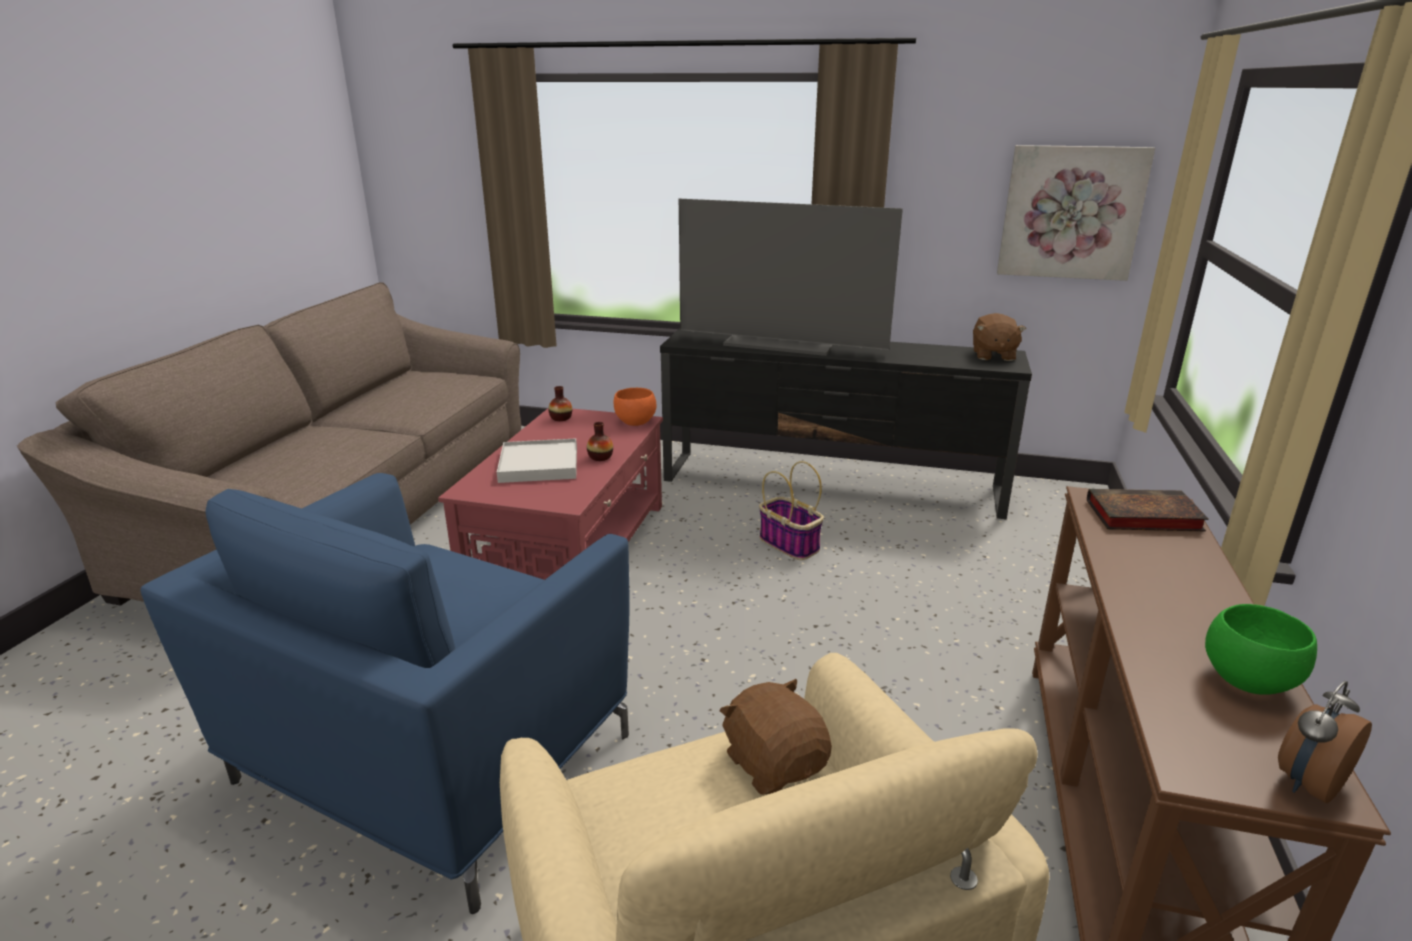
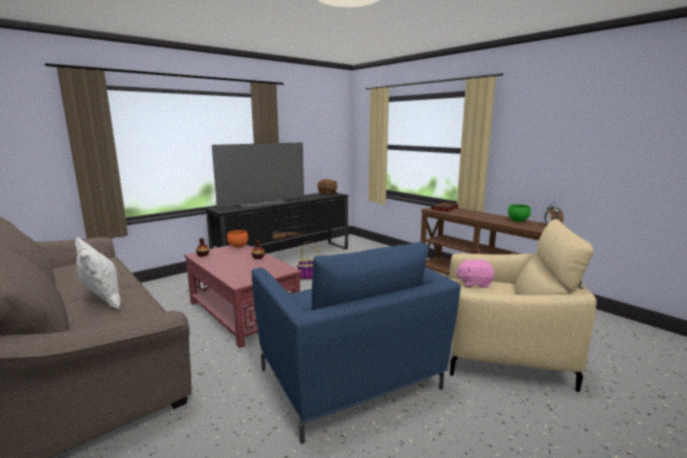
camera: 55 degrees left, 10 degrees down
white tray [497,438,577,483] -> none
brown plush toy [720,679,832,795] -> pink plush toy [455,259,494,288]
picture [997,145,1155,281] -> none
none -> white pillow [75,237,121,309]

